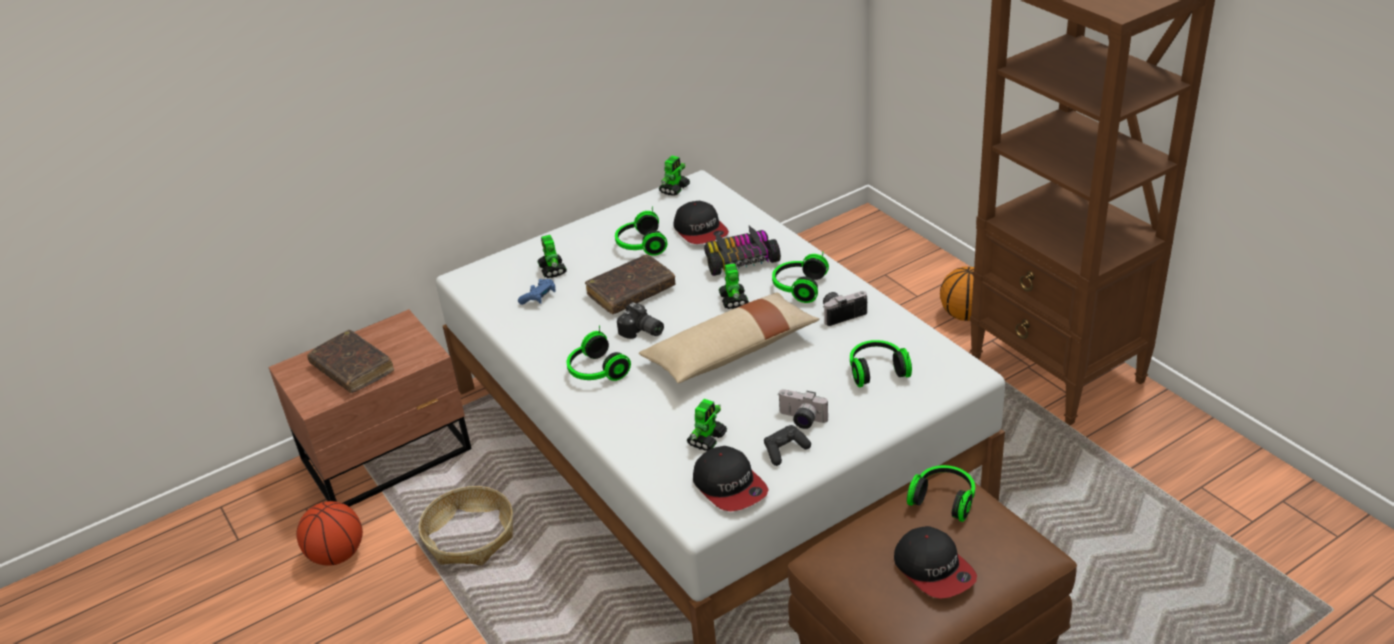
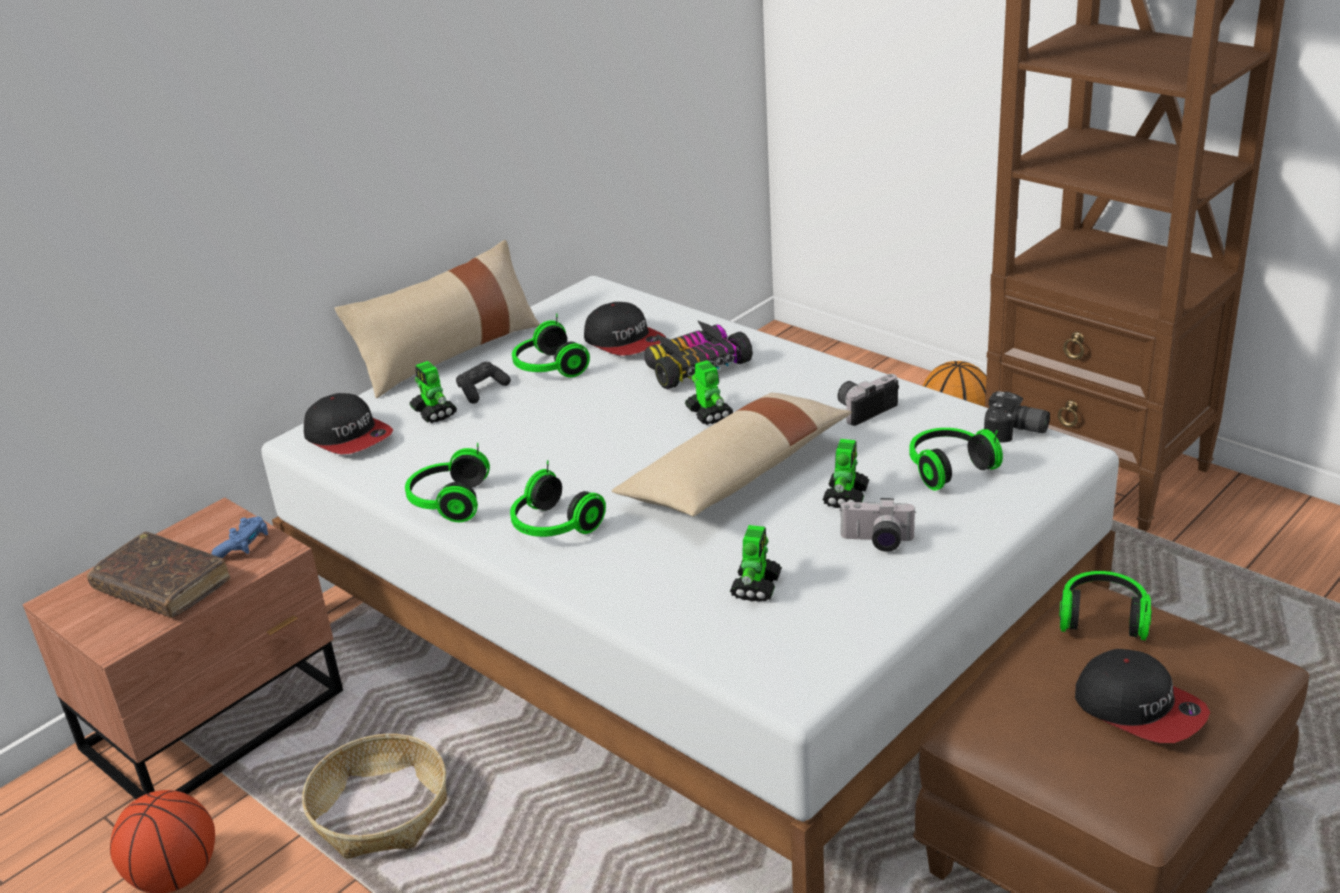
camera: 15 degrees left, 5 degrees down
blue game controller [518,279,556,305] -> blue game controller moved to [212,517,268,558]
brown book [585,254,675,314] -> none
camera [617,302,664,339] -> camera moved to [984,391,1050,443]
toy robot [659,156,690,196] -> toy robot moved to [823,439,869,509]
cap [693,446,769,512] -> cap moved to [304,393,393,454]
black game controller [764,425,811,466] -> black game controller moved to [456,362,511,404]
headphones [772,252,829,303] -> headphones moved to [405,443,490,522]
none -> beige pillow [334,240,540,398]

